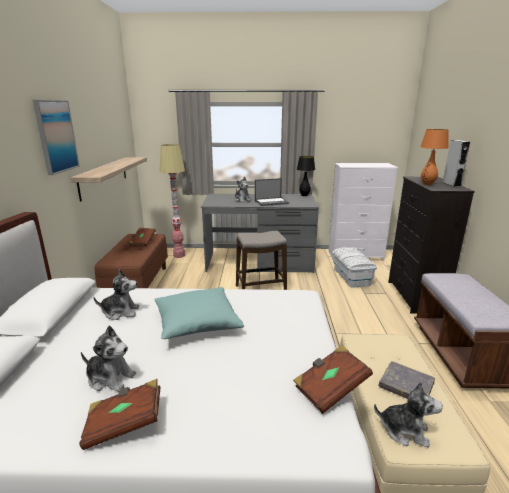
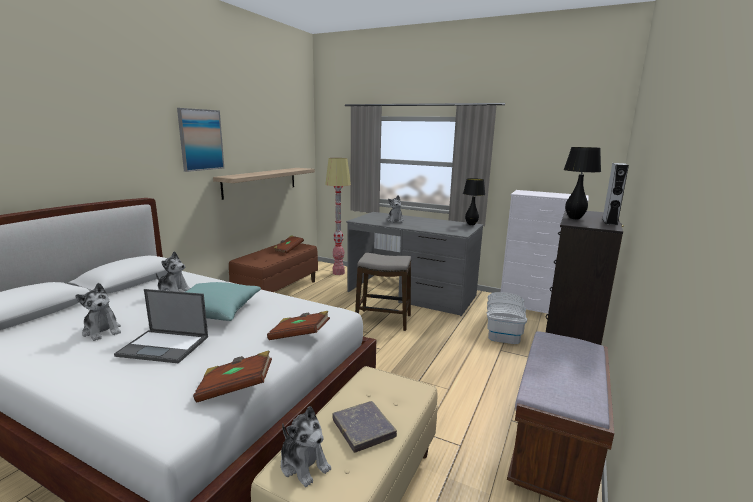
camera: 25 degrees right, 5 degrees down
brown book [79,379,161,450] -> brown book moved to [267,311,330,340]
laptop [255,178,289,206] -> laptop moved to [114,289,208,364]
orange table lamp [420,129,449,185] -> black table lamp [564,147,601,219]

